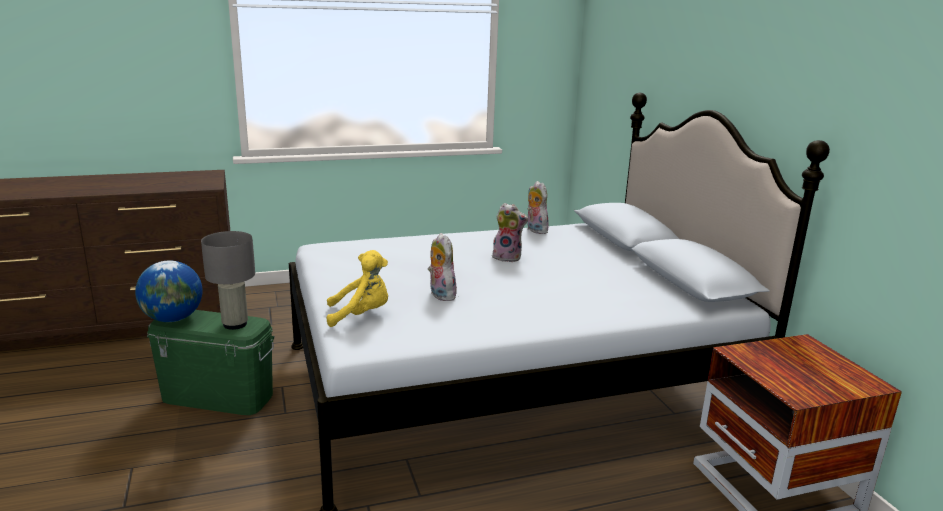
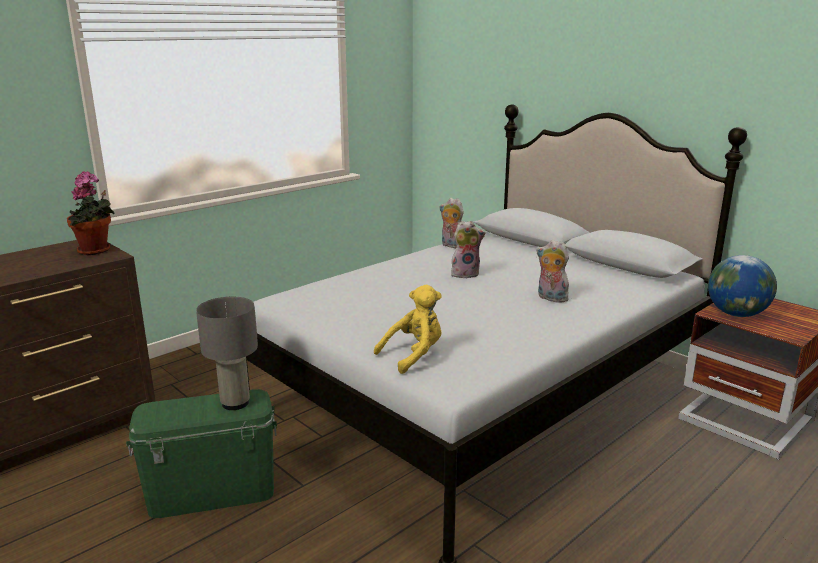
camera: 25 degrees left, 0 degrees up
globe [135,260,203,322] -> globe moved to [708,255,777,317]
plush toy [428,233,457,301] -> plush toy moved to [537,240,569,303]
none -> potted plant [67,171,115,255]

